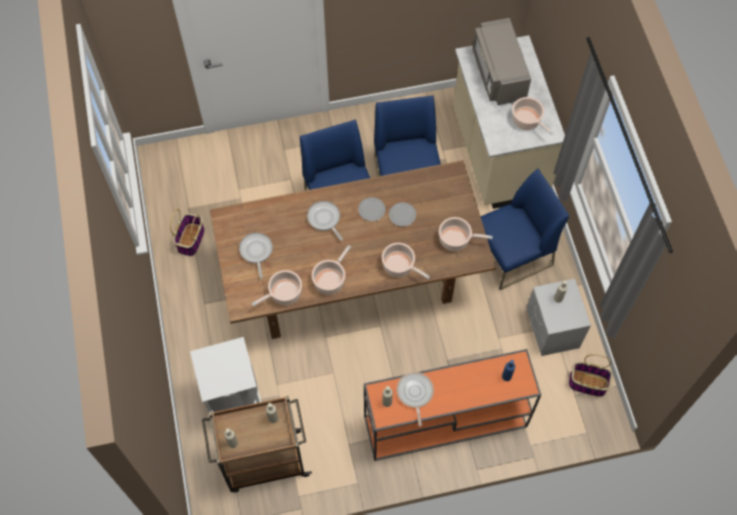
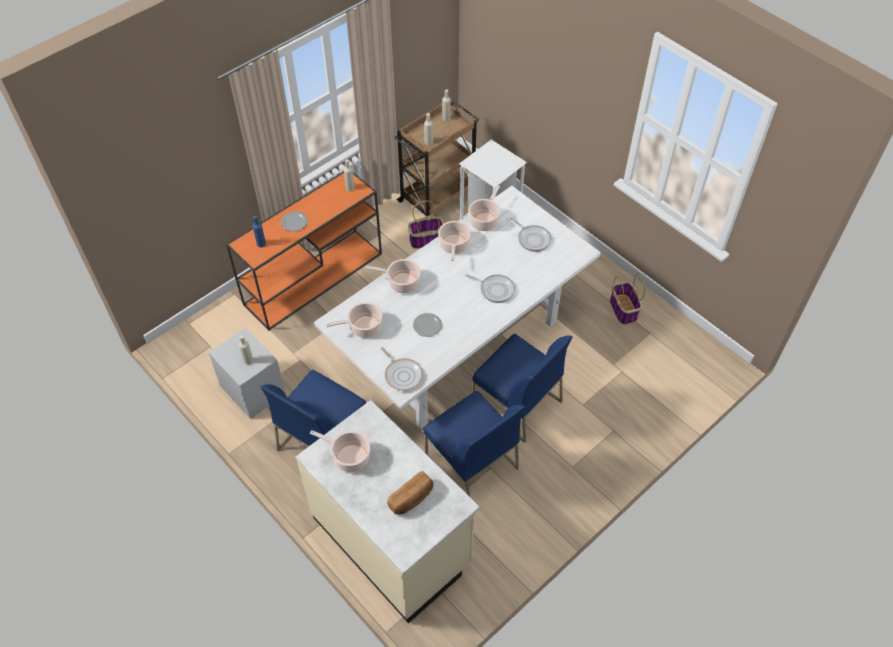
camera: 150 degrees right, 10 degrees down
brown dining table [210,160,496,339] -> white dining table [314,186,601,429]
plate [358,197,386,221] -> plate moved to [281,211,308,232]
frying pan [396,372,434,427] -> frying pan moved to [381,347,423,391]
grey microwave [472,18,531,105] -> bread [387,471,434,515]
basket [569,354,613,397] -> basket moved to [408,201,444,249]

